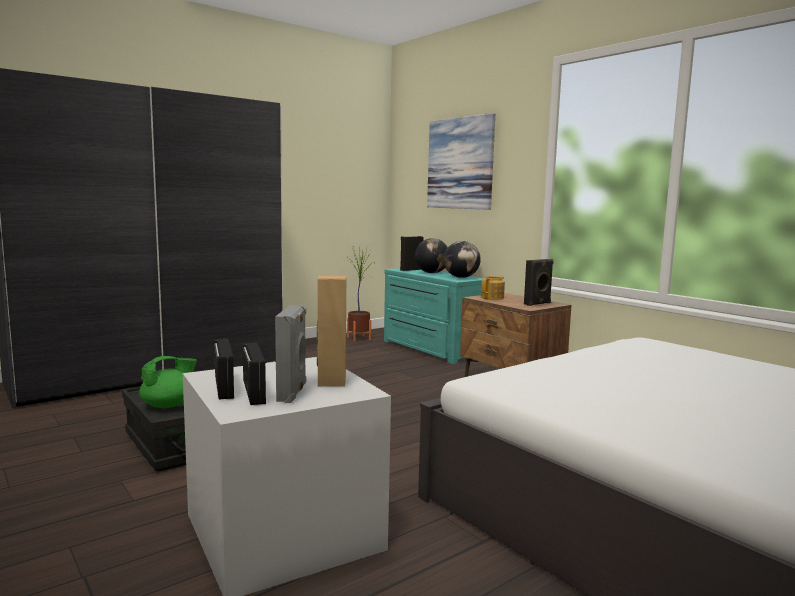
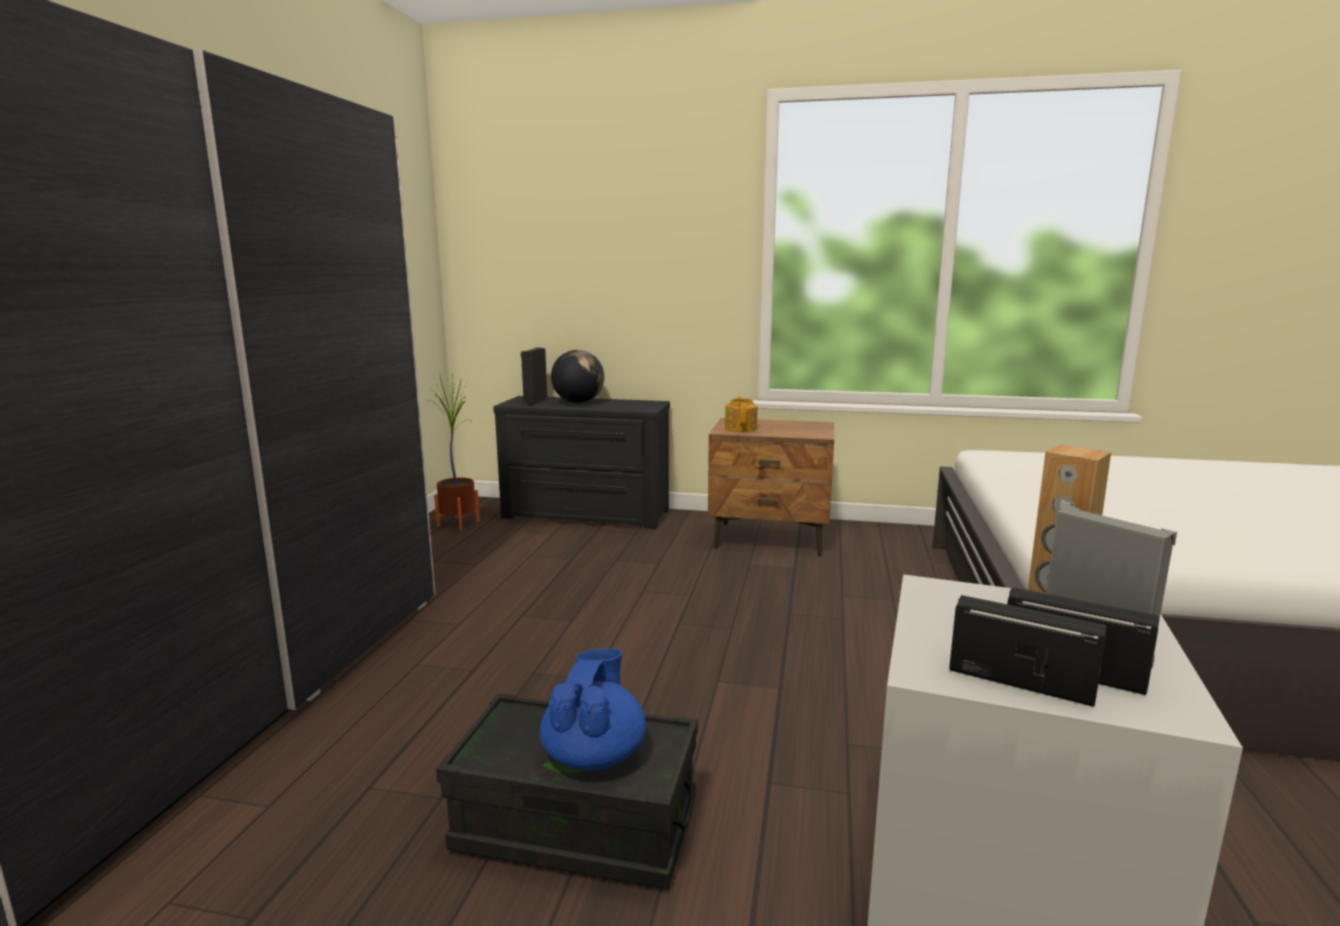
camera: 40 degrees left, 5 degrees up
green teapot [139,356,197,408] -> blue teapot [540,648,646,771]
turquoise dresser [384,268,484,364] -> black dresser [493,396,670,529]
picture [427,113,495,210] -> none
globe [444,241,481,278] -> none
black speaker [524,259,553,306] -> none

